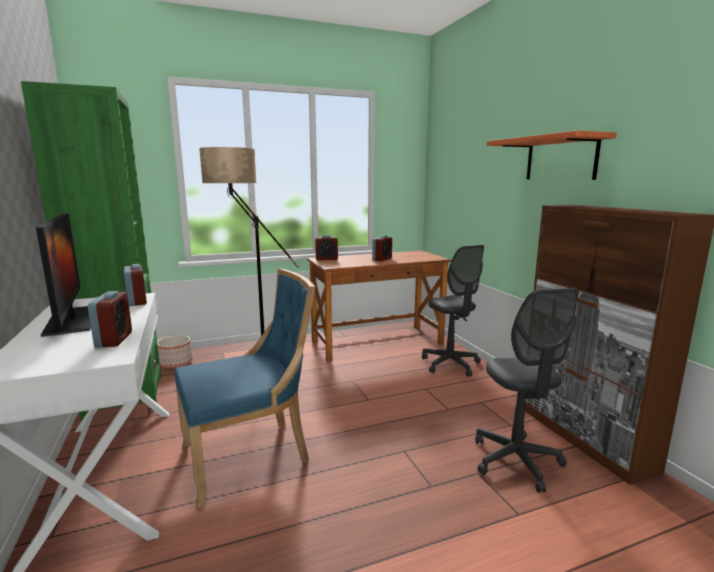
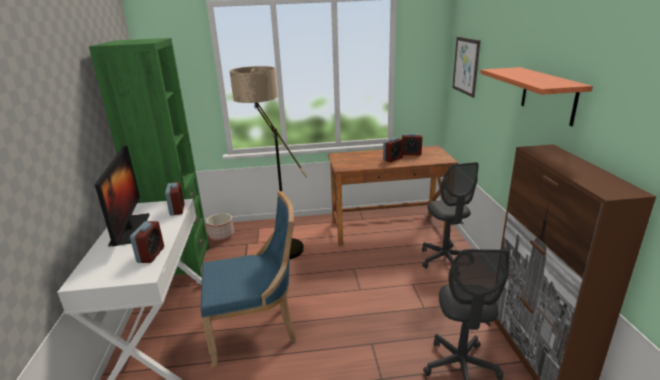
camera: 15 degrees right, 10 degrees up
alarm clock [315,235,338,260] -> alarm clock moved to [402,133,422,155]
none -> picture [452,37,480,98]

